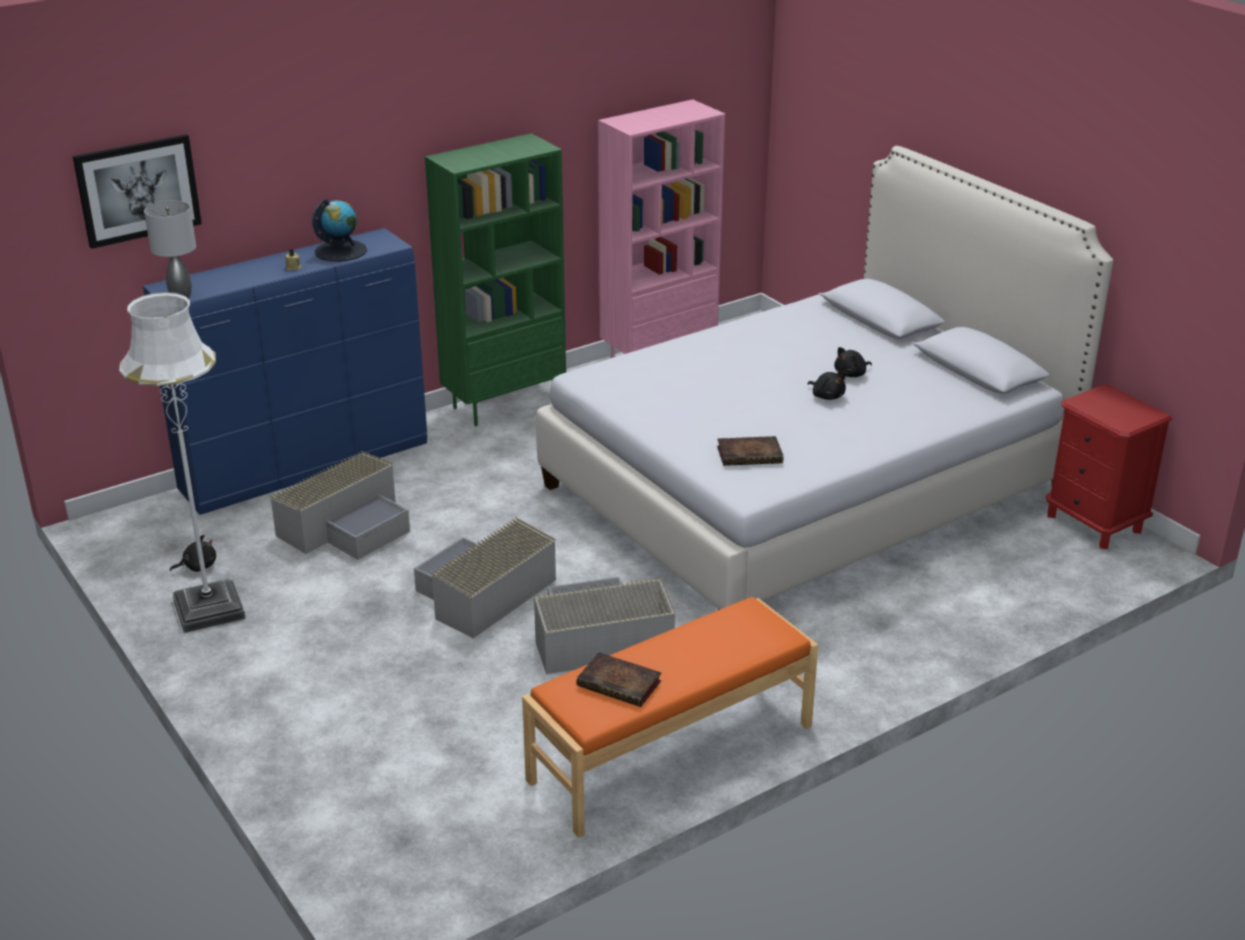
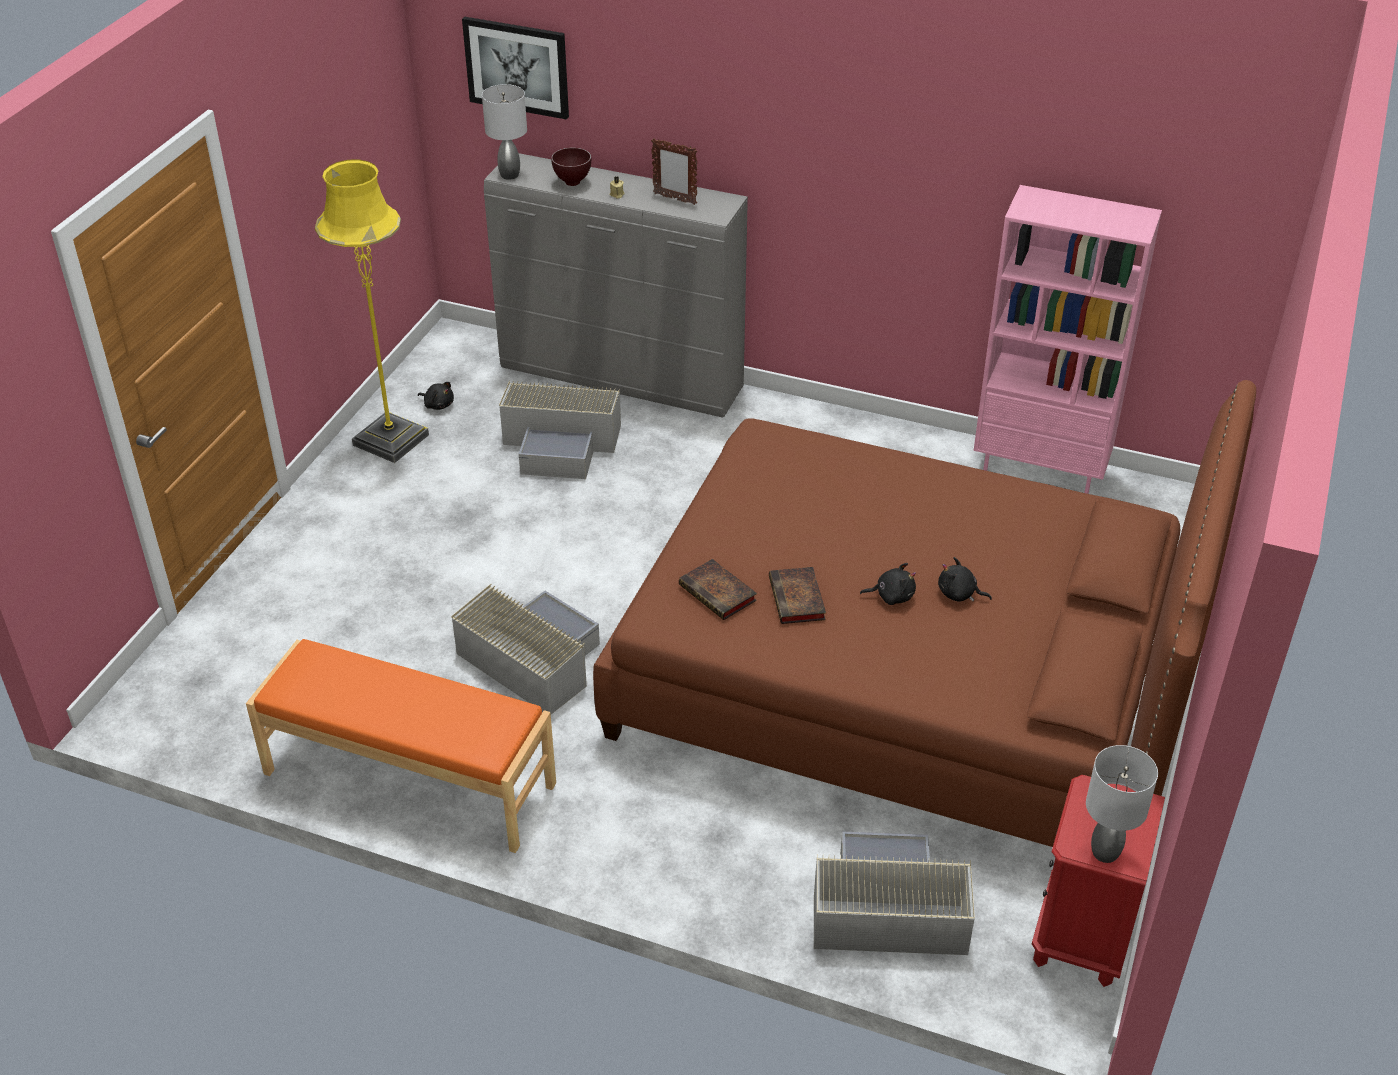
camera: 55 degrees right, 10 degrees up
white floor lamp [119,292,246,633] -> yellow floor lamp [315,159,429,463]
blue dresser [143,228,427,515] -> grey dresser [484,153,748,418]
globe [312,198,367,262] -> picture frame [651,138,697,205]
grey storage box [414,517,556,638] -> grey storage box moved to [814,831,975,955]
green bookcase [425,133,566,426] -> none
white bed [536,146,1114,610] -> brown bed [593,380,1256,847]
book [577,652,662,707] -> book moved to [769,567,826,624]
black plush toy [808,372,846,400] -> black plush toy turned 105 degrees counterclockwise [860,563,916,605]
none -> brown bowl [551,148,591,186]
none -> grey table lamp [1086,745,1158,863]

